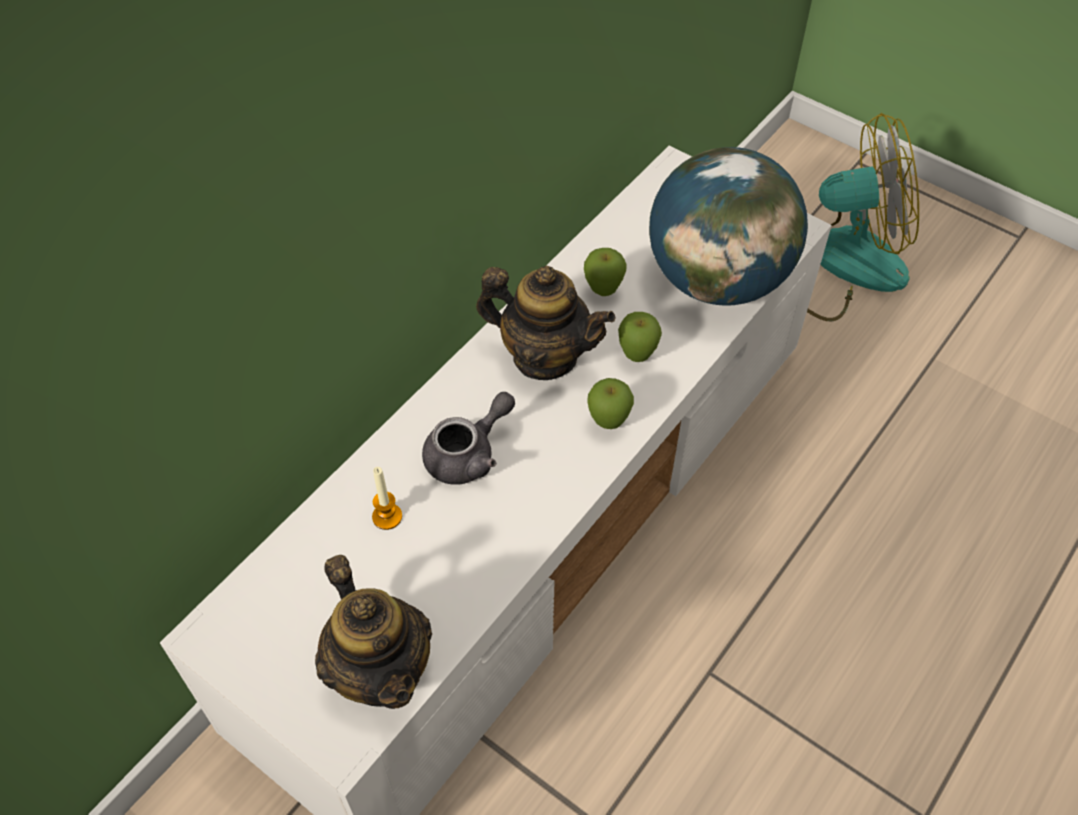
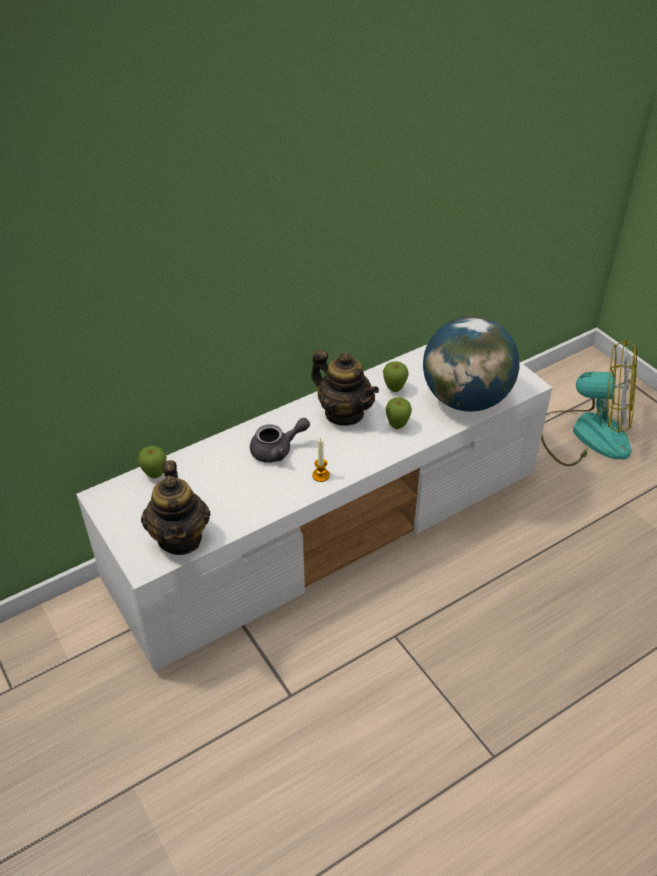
camera: 20 degrees right, 10 degrees down
candle [372,467,402,530] -> candle moved to [312,438,330,482]
apple [587,378,634,429] -> apple moved to [138,446,167,478]

